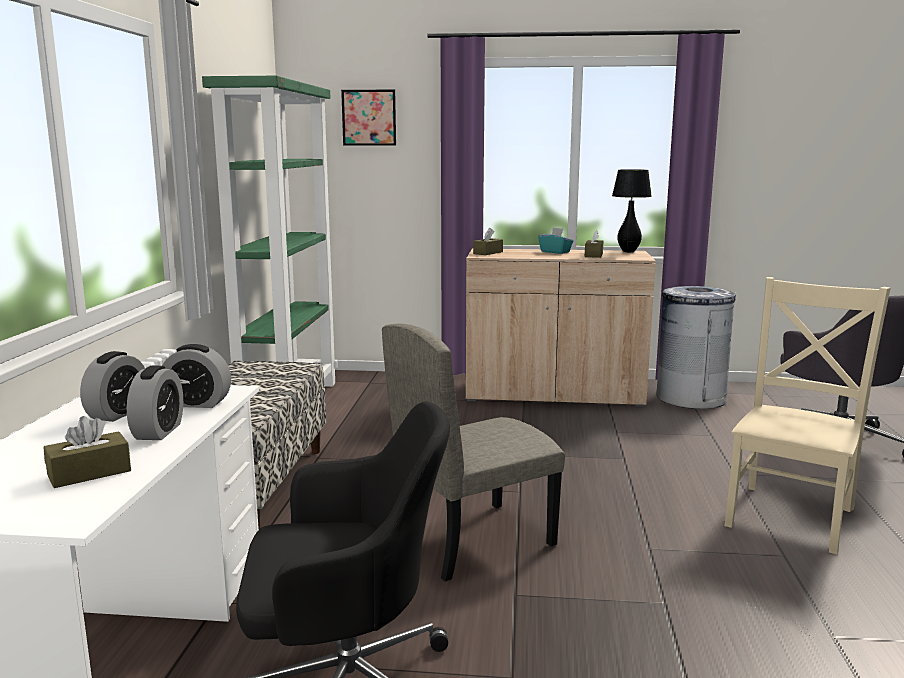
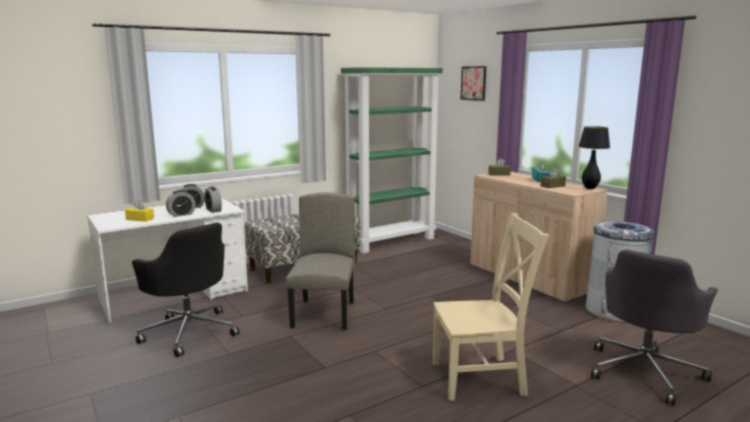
camera: 50 degrees right, 0 degrees up
brown tissue box [43,416,131,488] -> yellow tissue box [125,200,154,222]
beige chair [382,324,565,581] -> beige chair turned 75 degrees clockwise [286,192,355,330]

